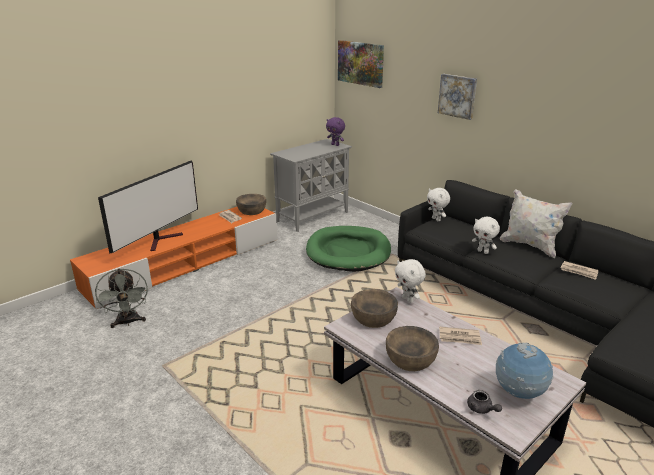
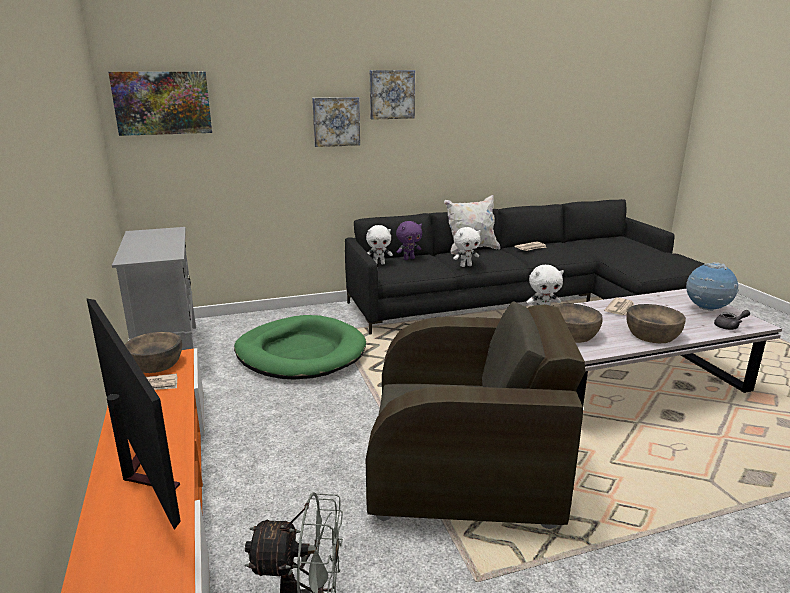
camera: 65 degrees left, 5 degrees down
purple plush toy [326,117,345,146] -> purple plush toy moved to [396,221,422,260]
none -> brown armchair [366,301,586,529]
none -> picture [370,70,415,120]

